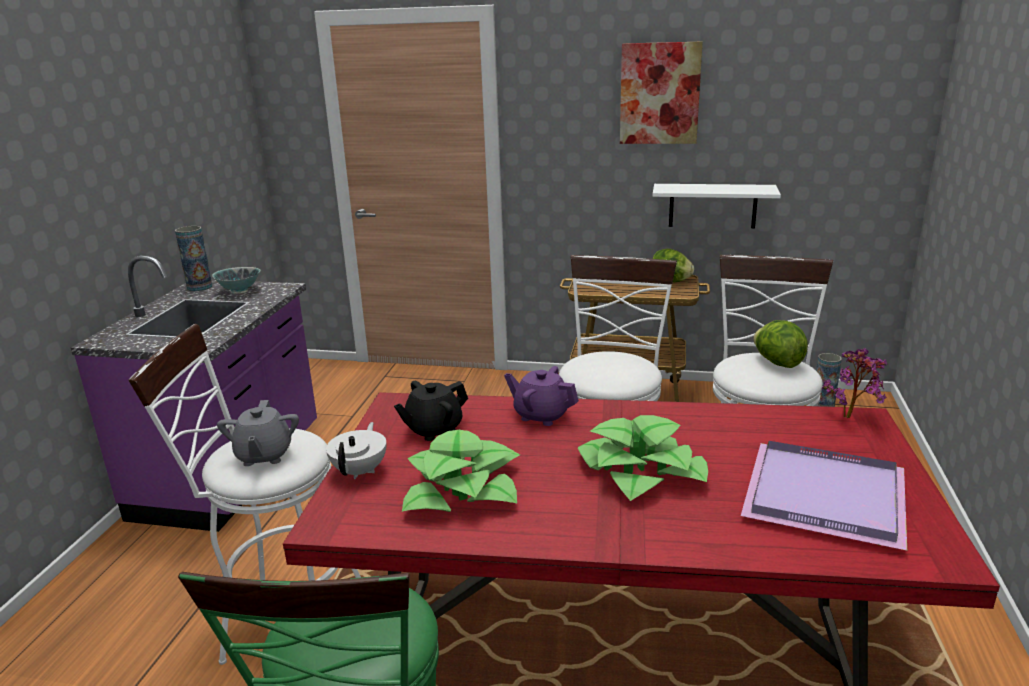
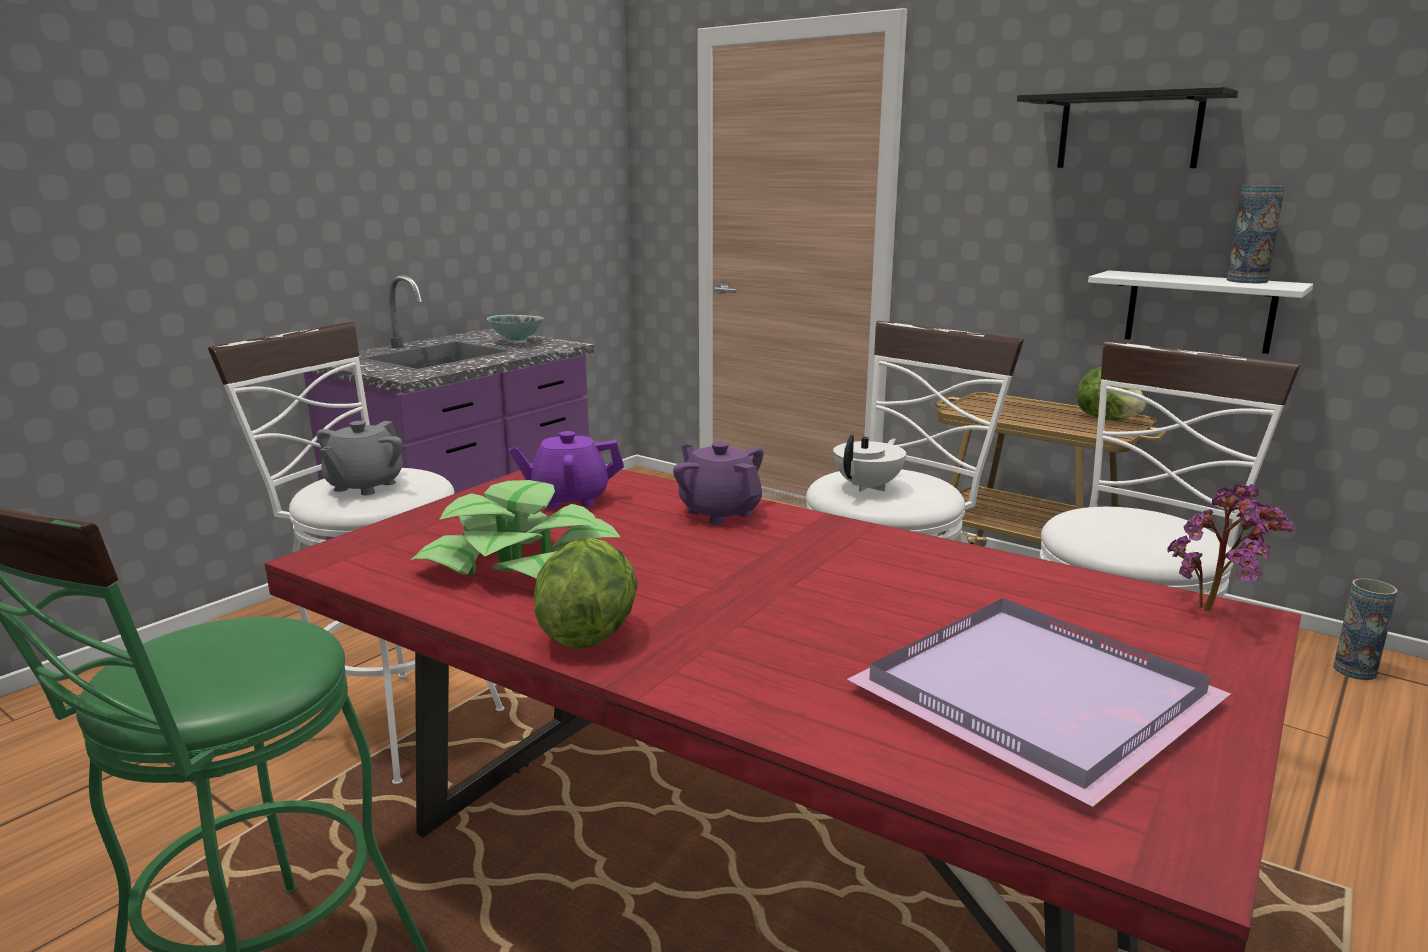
camera: 25 degrees right, 5 degrees down
vase [175,226,213,292] -> vase moved to [1227,185,1285,283]
white teapot [326,422,386,479] -> white teapot moved to [833,435,906,492]
black teapot [394,381,468,441] -> purple teapot [509,431,624,509]
potted plant [578,415,708,501] -> none
picture [620,42,703,144] -> black shelf [1017,86,1238,168]
lettuce [753,320,808,368] -> lettuce moved to [534,537,638,650]

